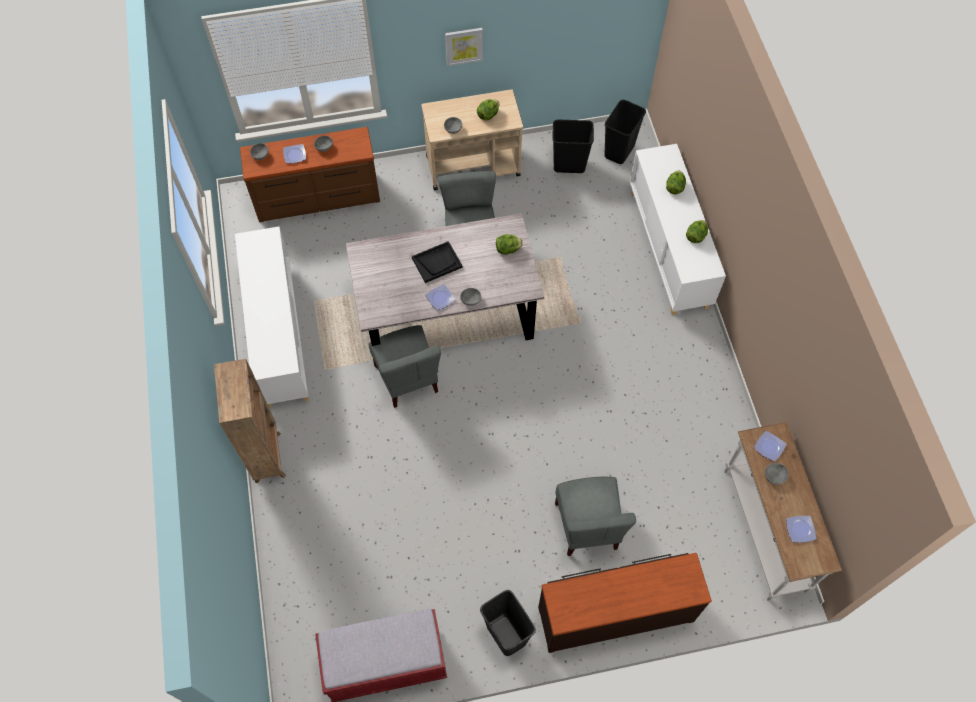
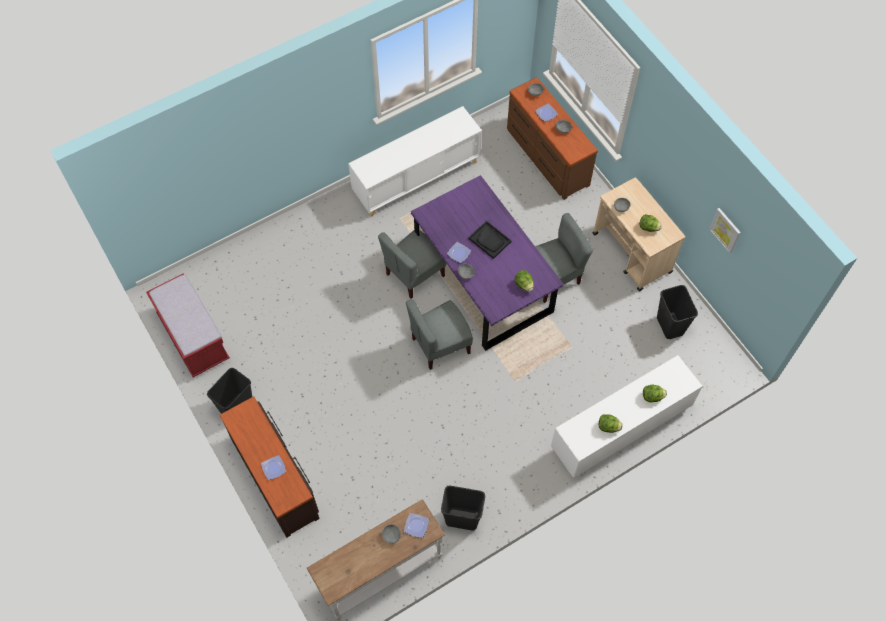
camera: 70 degrees right, 0 degrees up
brown bookcase [214,359,286,483] -> none
grey dining table [346,213,544,367] -> purple dining table [411,175,564,351]
picture [445,28,483,66] -> picture moved to [709,208,741,254]
grey chair [555,477,636,556] -> grey chair moved to [406,299,473,370]
black trash can [604,100,646,164] -> black trash can moved to [441,486,485,531]
plate [786,516,816,543] -> plate moved to [261,455,286,480]

